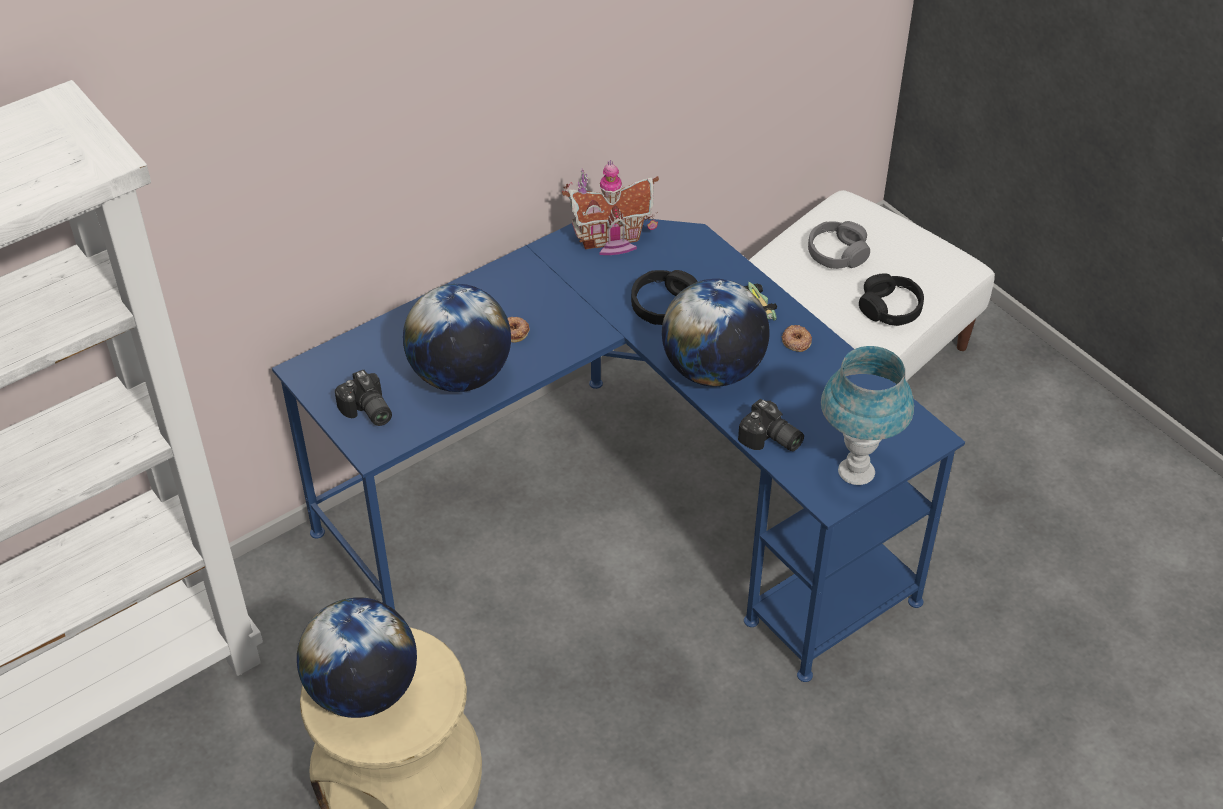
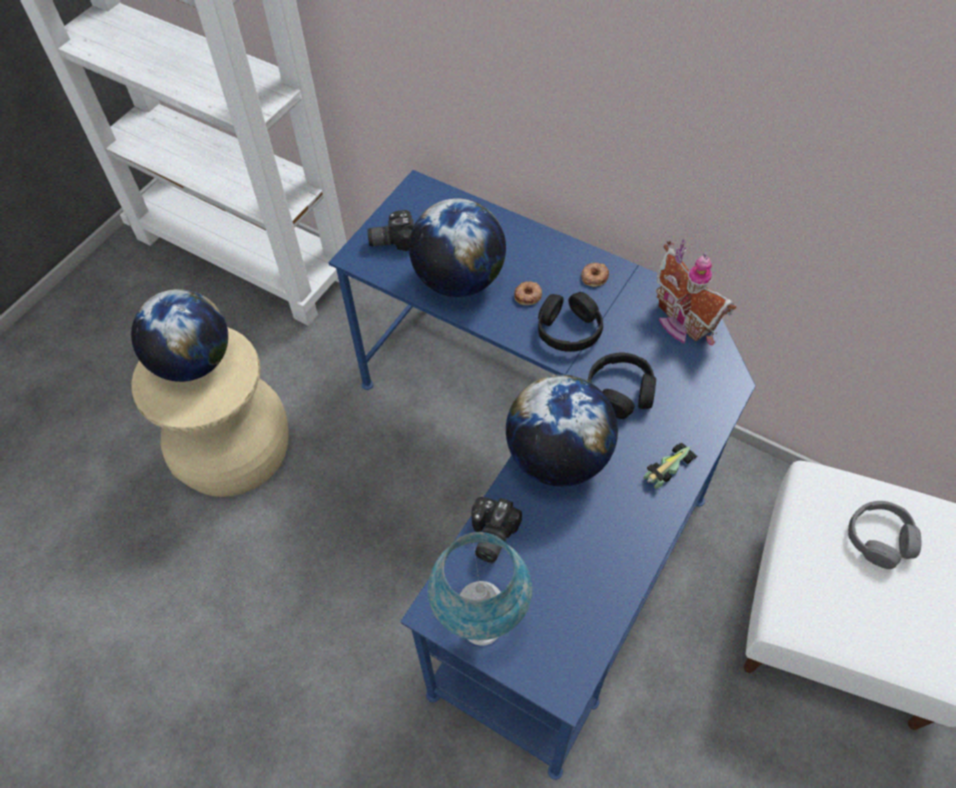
camera: 70 degrees right, 10 degrees up
camera [335,370,392,426] -> camera turned 45 degrees clockwise [367,210,414,251]
donut [782,325,812,352] -> donut moved to [581,263,609,287]
black headphones [859,273,924,326] -> black headphones moved to [538,292,603,352]

